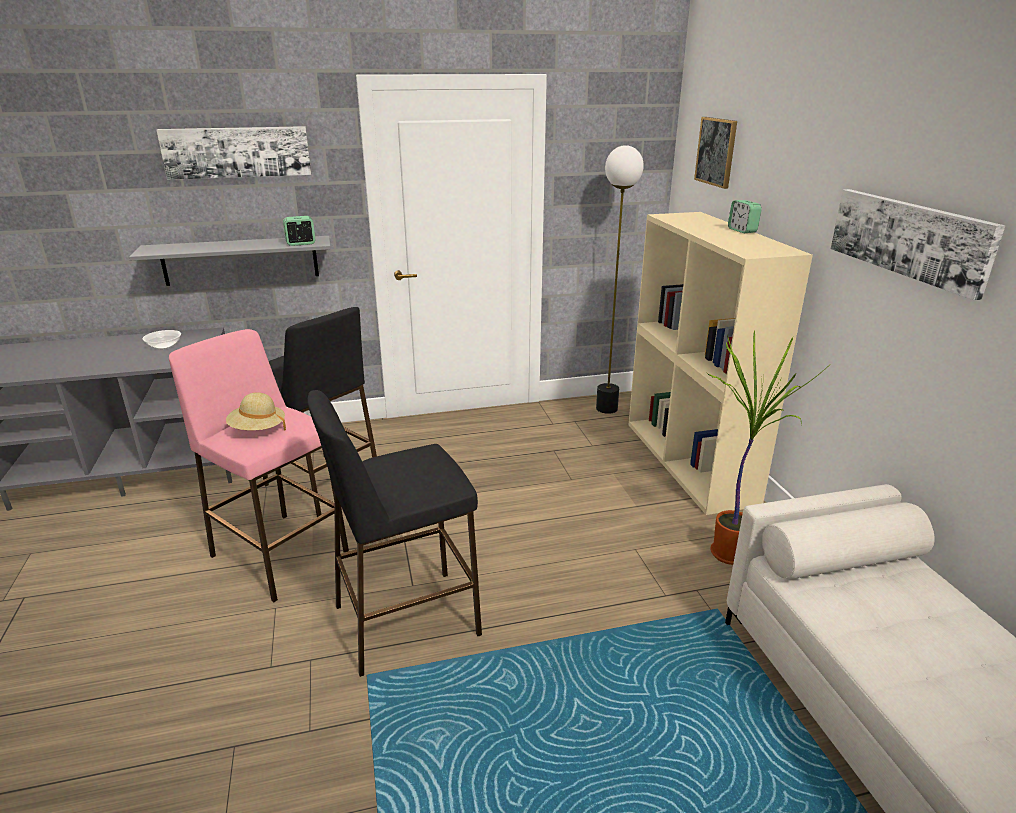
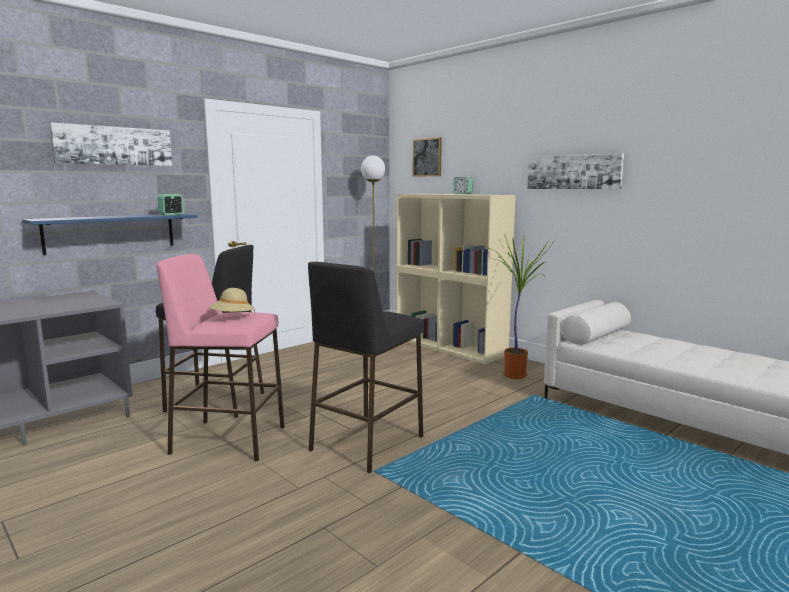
camera: 30 degrees left, 15 degrees down
grey shelf [129,236,331,286] -> blue shelf [22,214,197,255]
bowl [143,330,181,349] -> none

